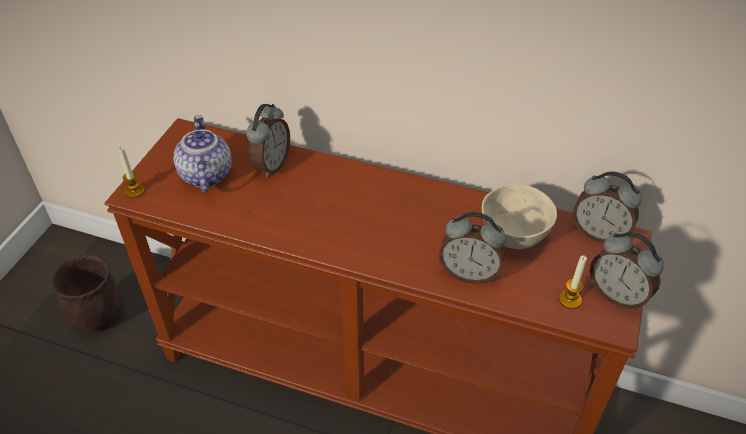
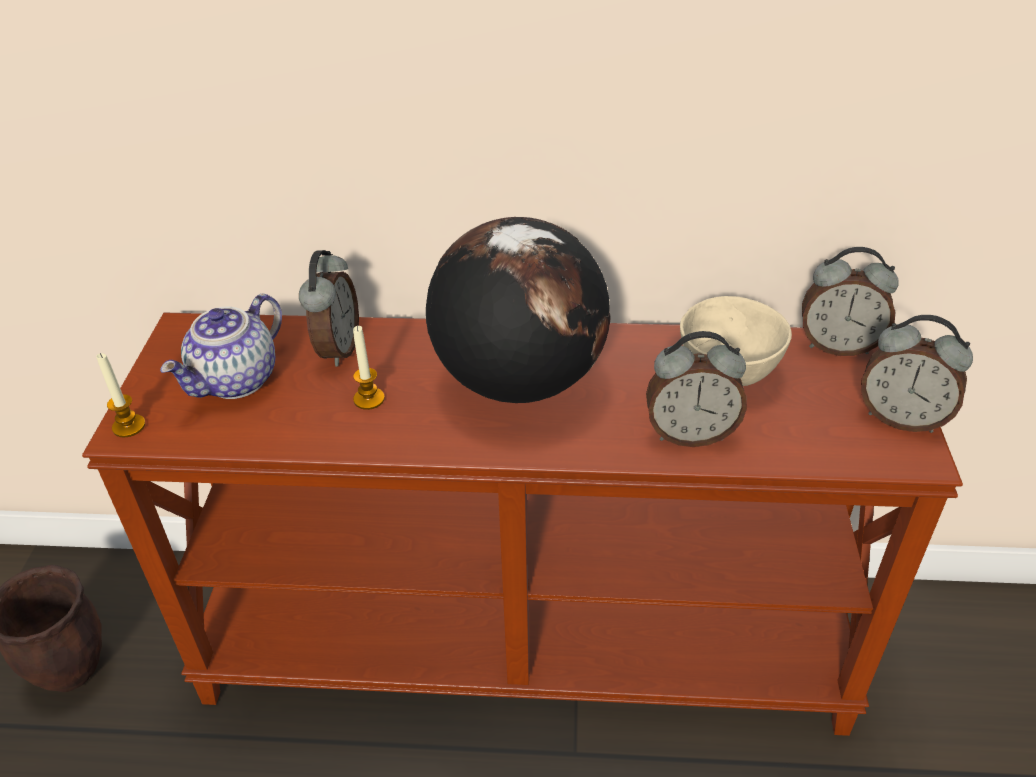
camera: 15 degrees left, 5 degrees down
teapot [173,115,232,193] -> teapot turned 120 degrees counterclockwise [160,294,282,399]
candle [559,256,587,309] -> candle moved to [353,326,385,410]
none -> globe [426,217,611,403]

